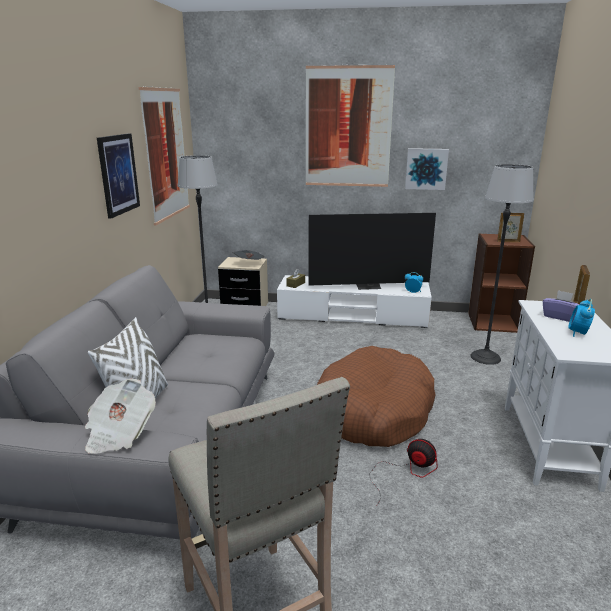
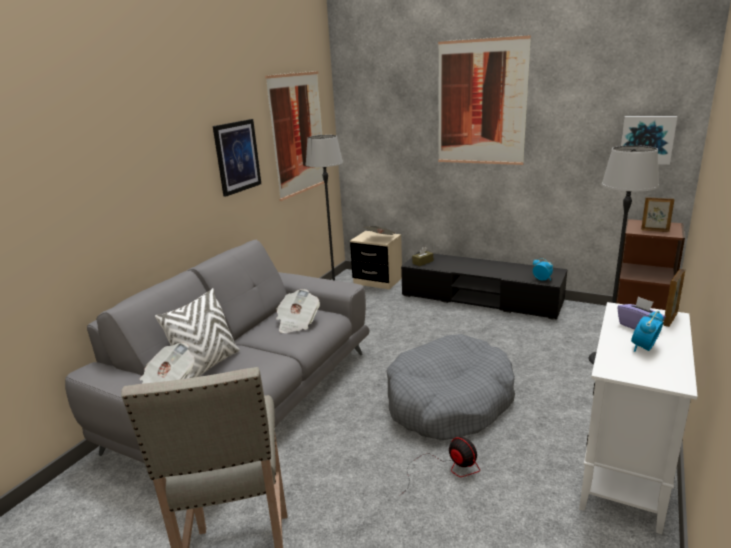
camera: 20 degrees right, 0 degrees up
white tv stand [277,275,432,328] -> black tv stand [401,252,567,320]
television [308,213,436,290] -> none
brown dog bed [317,346,436,447] -> grey dog bed [387,334,515,440]
picture [405,148,449,190] -> picture moved to [621,116,677,165]
none -> newspaper [276,289,320,333]

